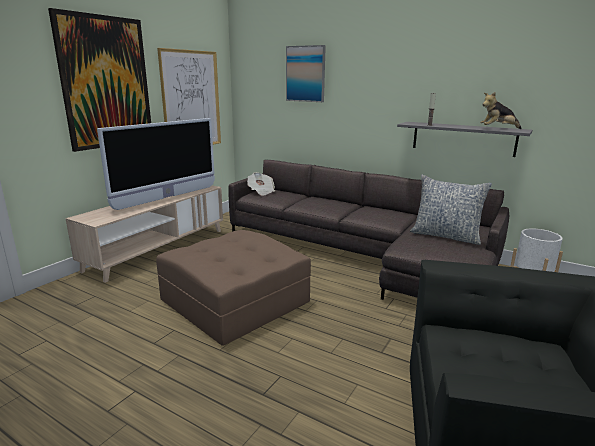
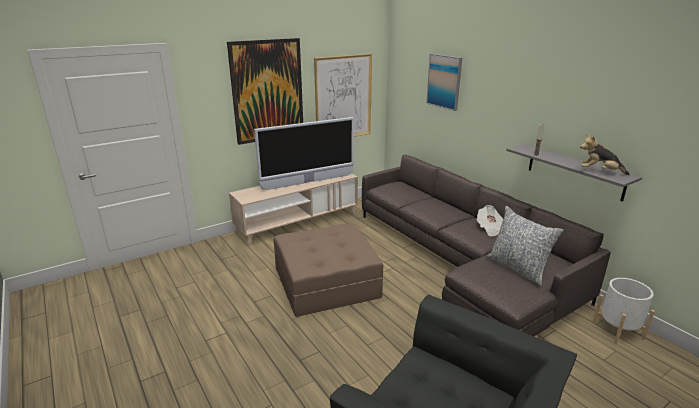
camera: 25 degrees right, 5 degrees up
newspaper [247,172,275,196] -> newspaper moved to [476,205,503,236]

